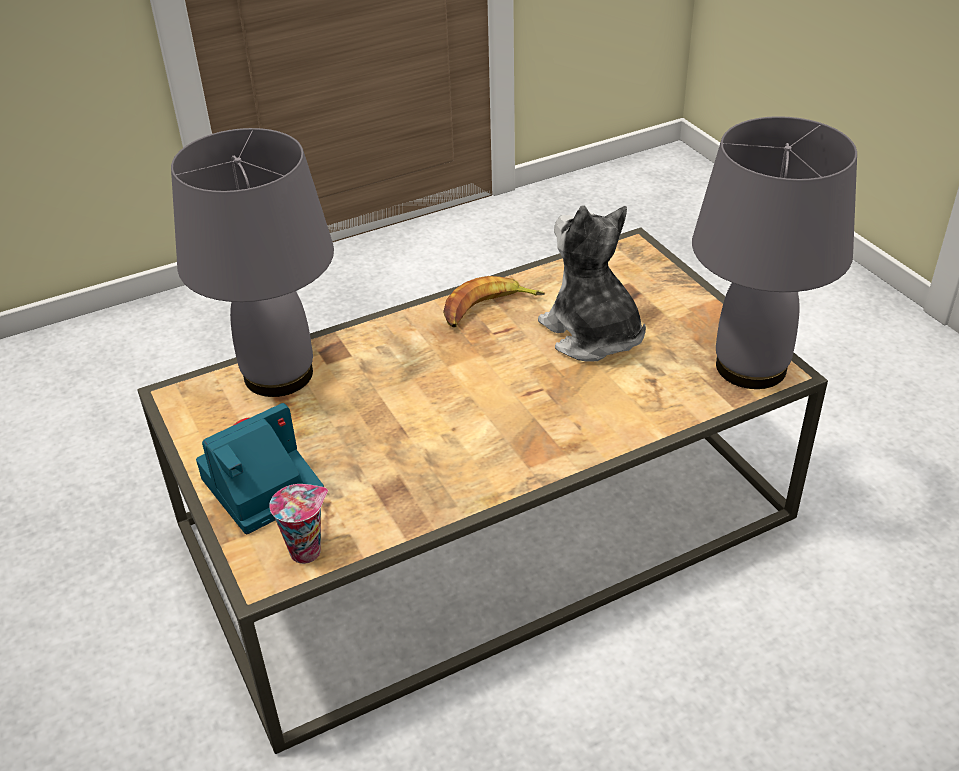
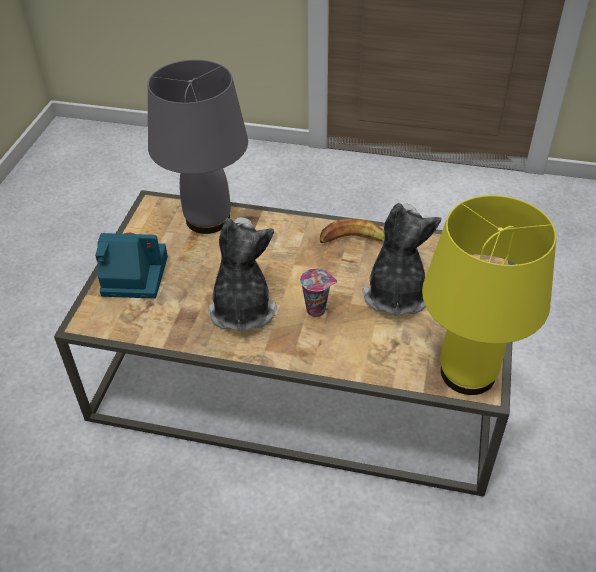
camera: 40 degrees right, 5 degrees up
cup [269,484,328,564] -> cup moved to [300,268,337,317]
grey table lamp [692,116,857,389] -> yellow table lamp [422,195,556,395]
none -> plush toy [208,217,277,332]

